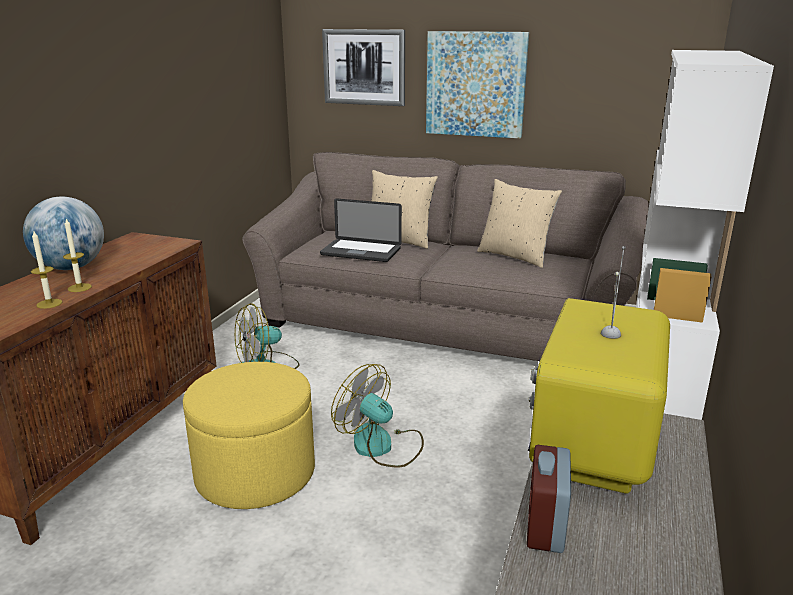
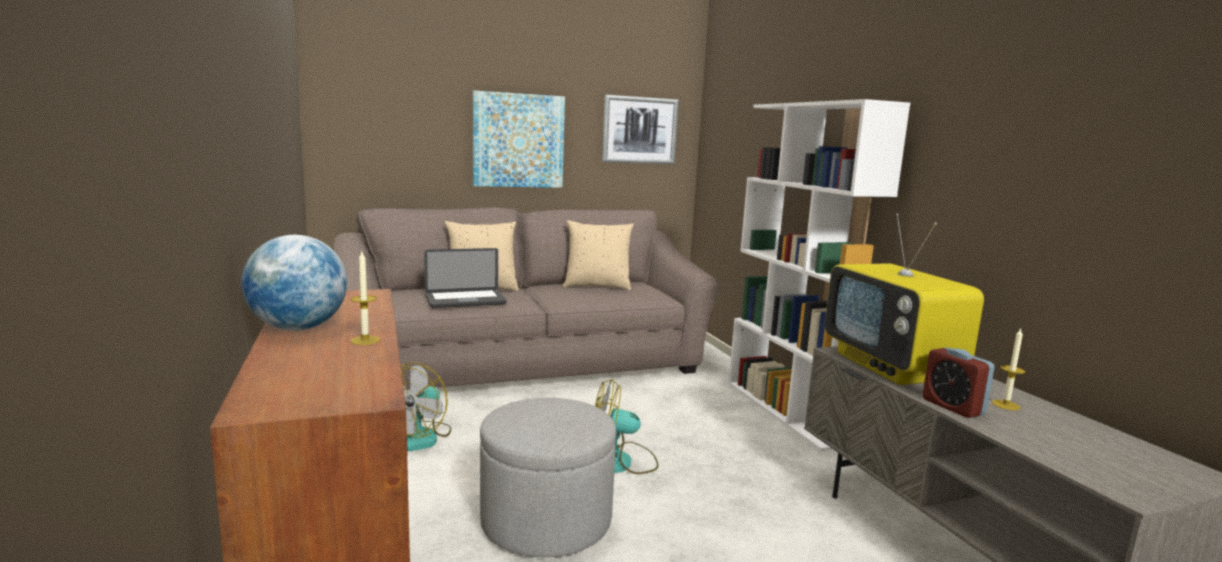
camera: 40 degrees left, 10 degrees down
candle [31,231,62,309] -> candle moved to [992,329,1025,410]
yellow ottoman [183,362,315,509] -> grey ottoman [480,398,616,557]
picture [322,29,405,106] -> picture moved to [602,95,679,164]

